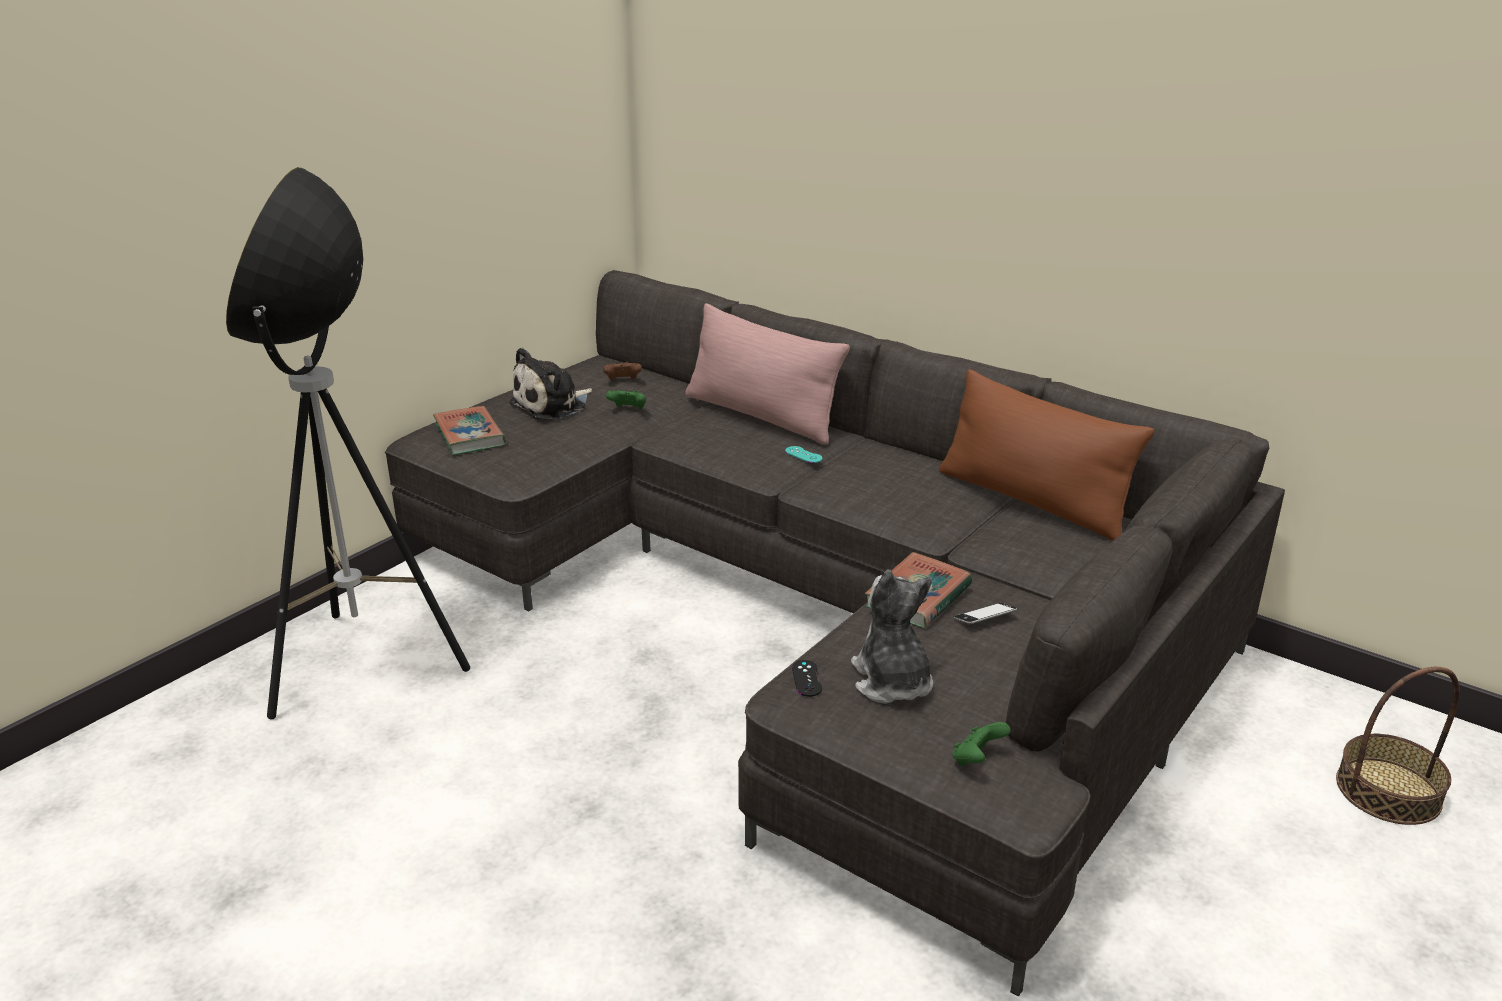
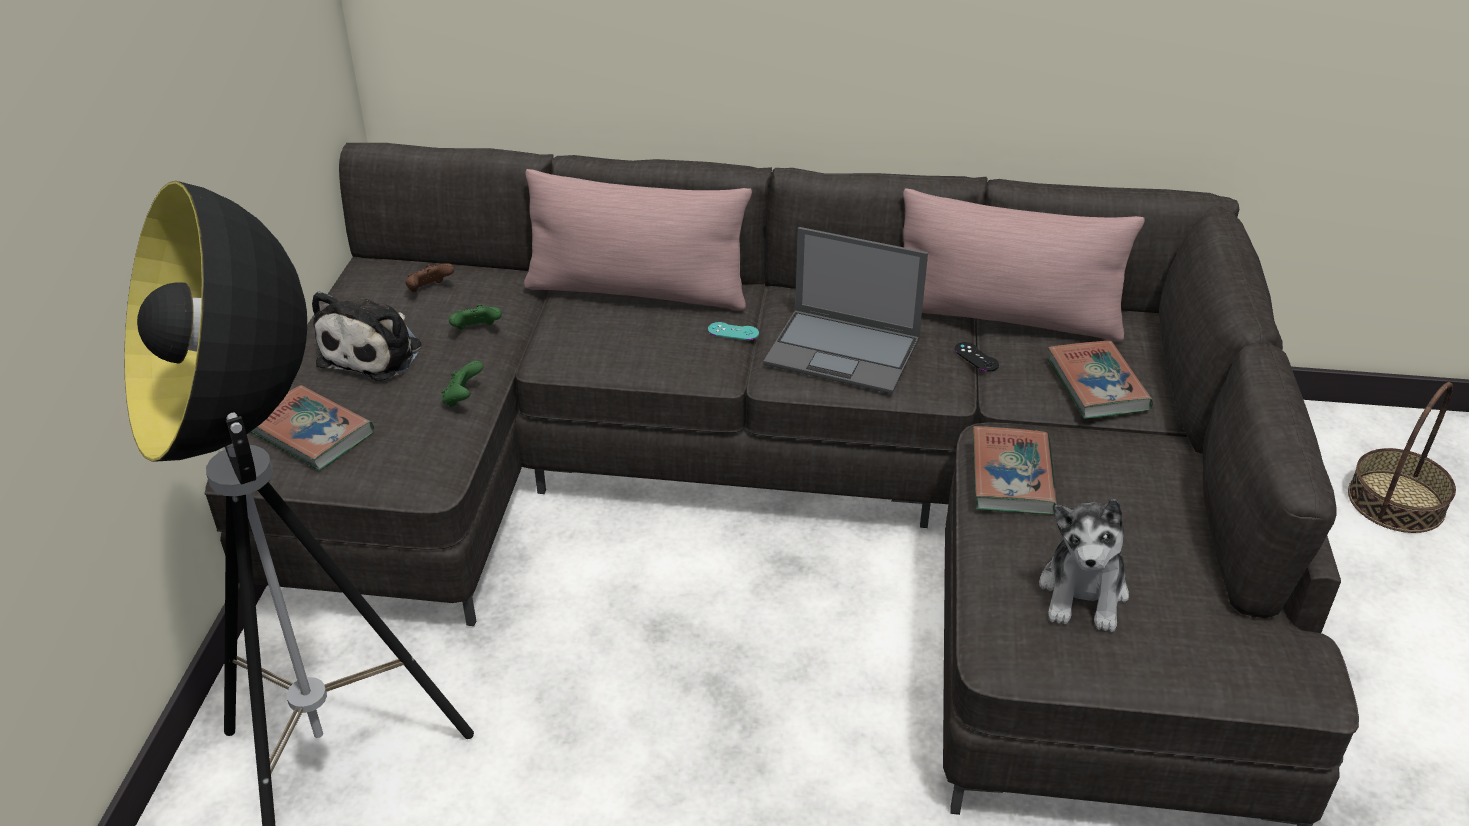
camera: 30 degrees left, 10 degrees up
black game controller [792,660,822,697] -> black game controller moved to [954,342,999,372]
plush toy [851,569,933,704] -> plush toy turned 120 degrees counterclockwise [1039,499,1129,632]
brown pillow [939,369,1154,541] -> pink pillow [903,188,1145,342]
green game controller [952,722,1011,766] -> green game controller moved to [441,361,483,407]
phone [954,603,1017,624] -> none
none -> laptop [763,227,928,394]
none -> book [1047,341,1153,419]

